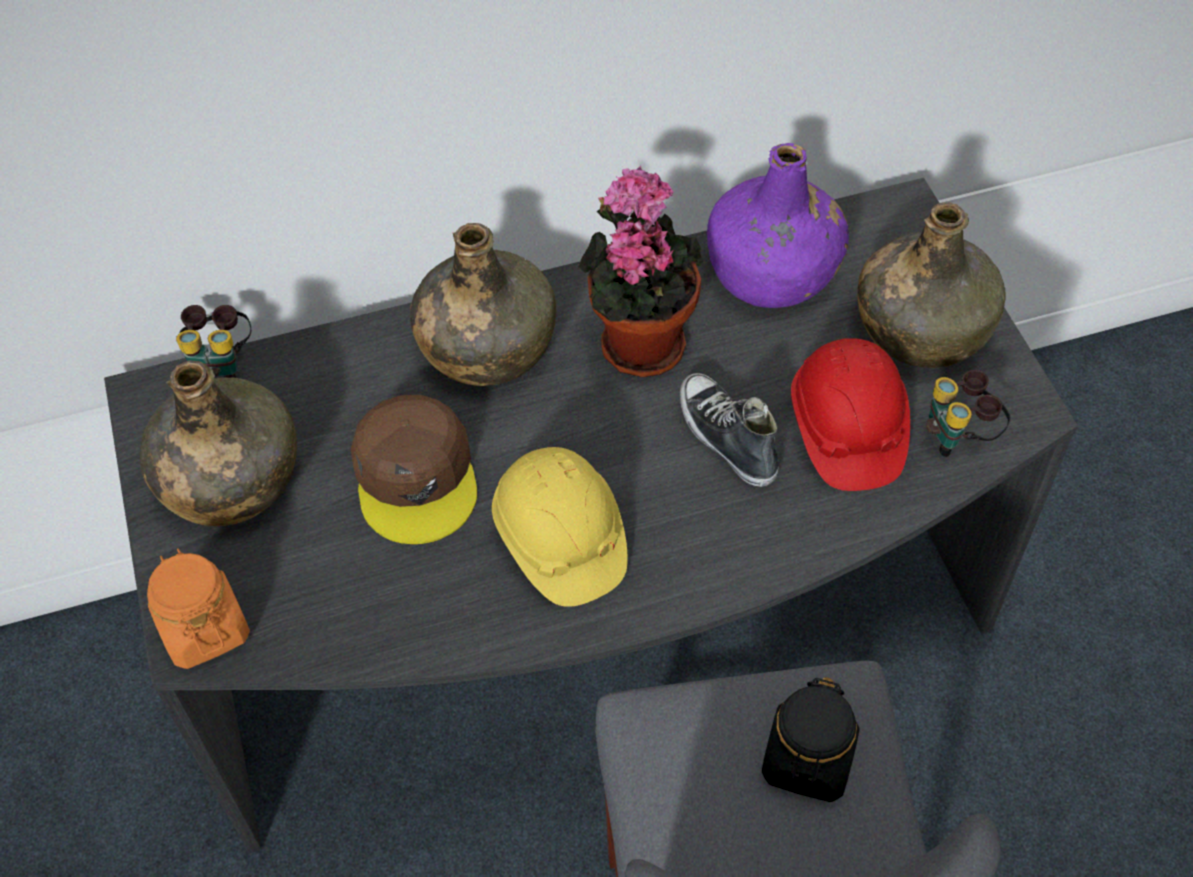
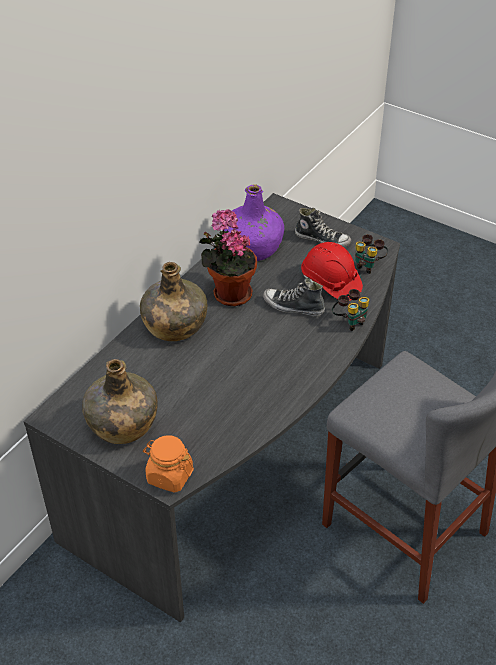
camera: 40 degrees left, 10 degrees down
binoculars [176,305,251,378] -> binoculars moved to [332,289,369,331]
brown cap [351,394,477,544] -> none
yellow hard hat [492,447,628,607] -> none
black jar [762,677,860,802] -> none
green bottle [857,202,1006,368] -> shoe [295,208,351,247]

